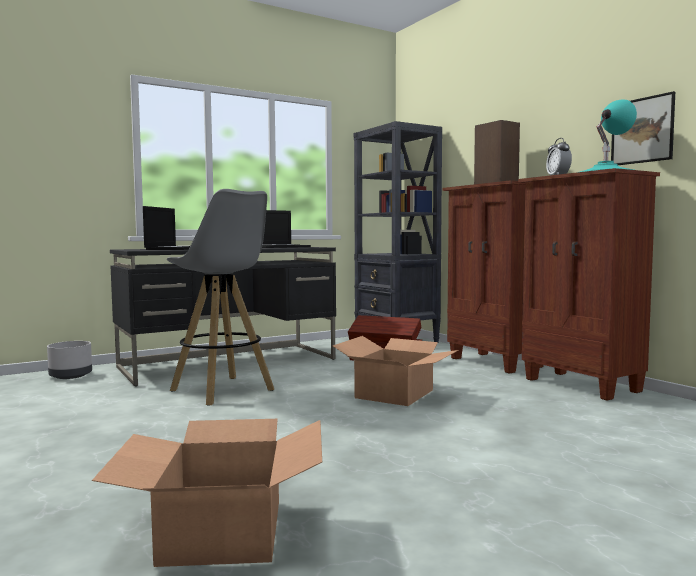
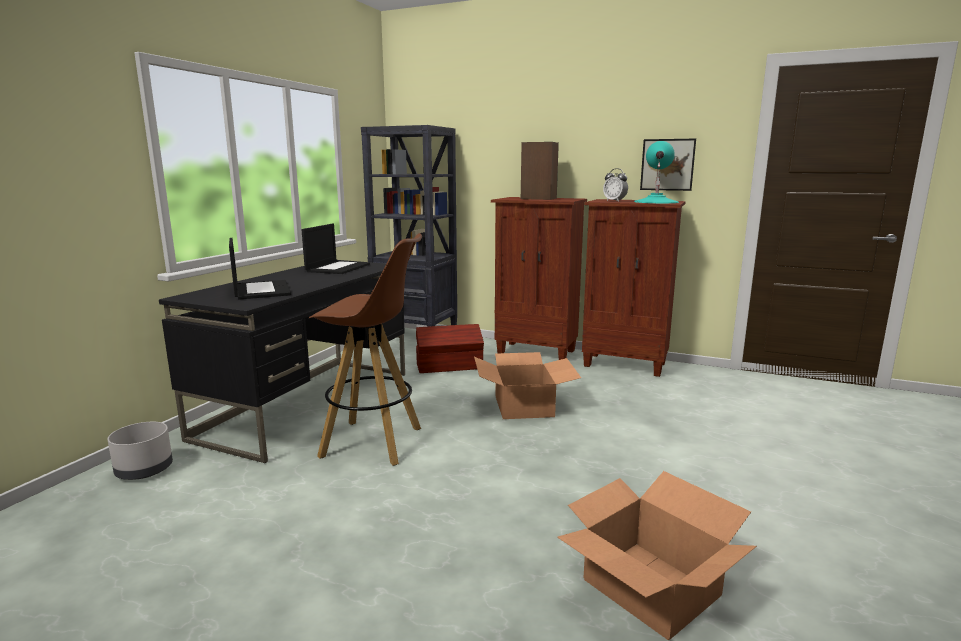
camera: 35 degrees left, 10 degrees up
grey stool [167,189,274,406] -> brown stool [309,233,422,466]

